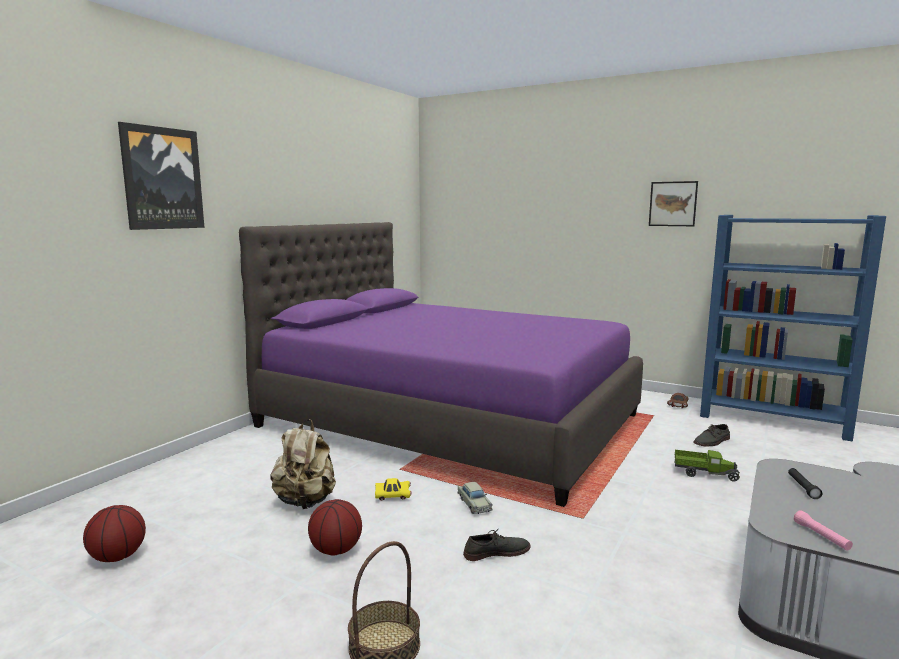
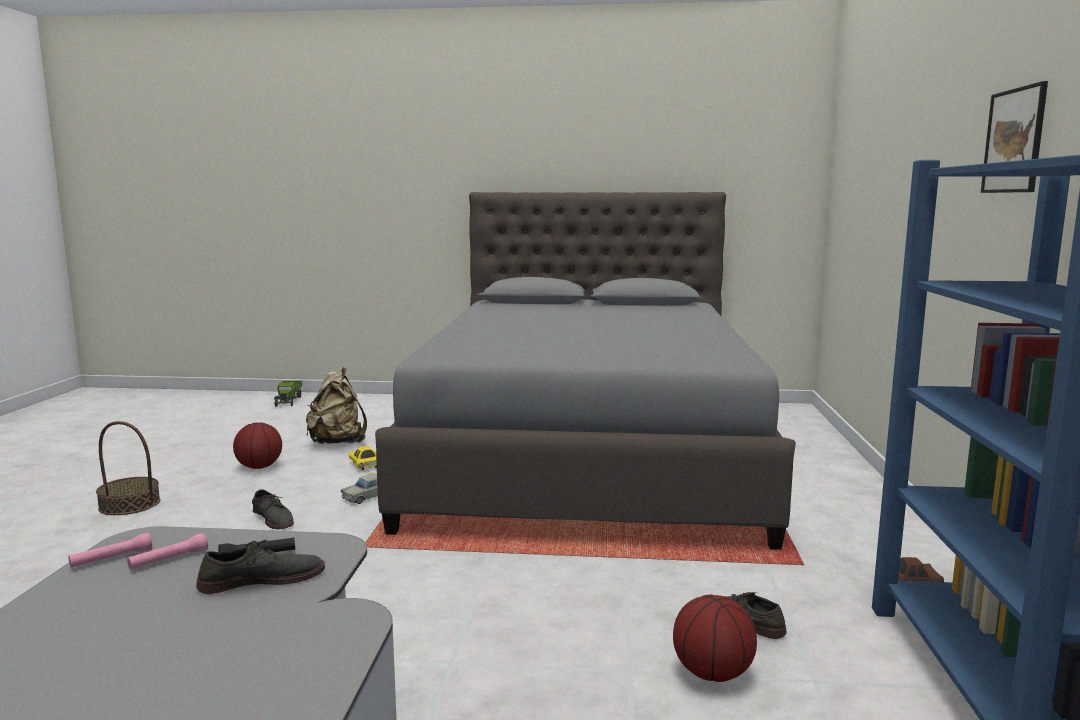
camera: 65 degrees right, 0 degrees up
basketball [83,505,146,562] -> basketball moved to [673,595,757,682]
picture [118,122,205,230] -> none
purple bed [239,222,643,507] -> grey bed [375,192,796,550]
toy truck [675,450,740,482] -> toy truck moved to [274,381,302,407]
none -> pink flashlight [127,533,208,570]
none -> grey shoe [196,540,325,594]

